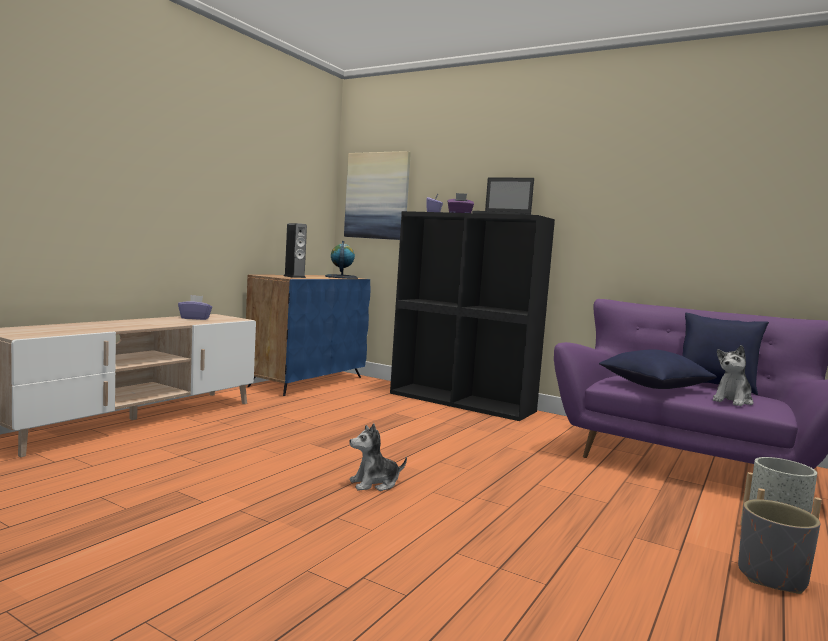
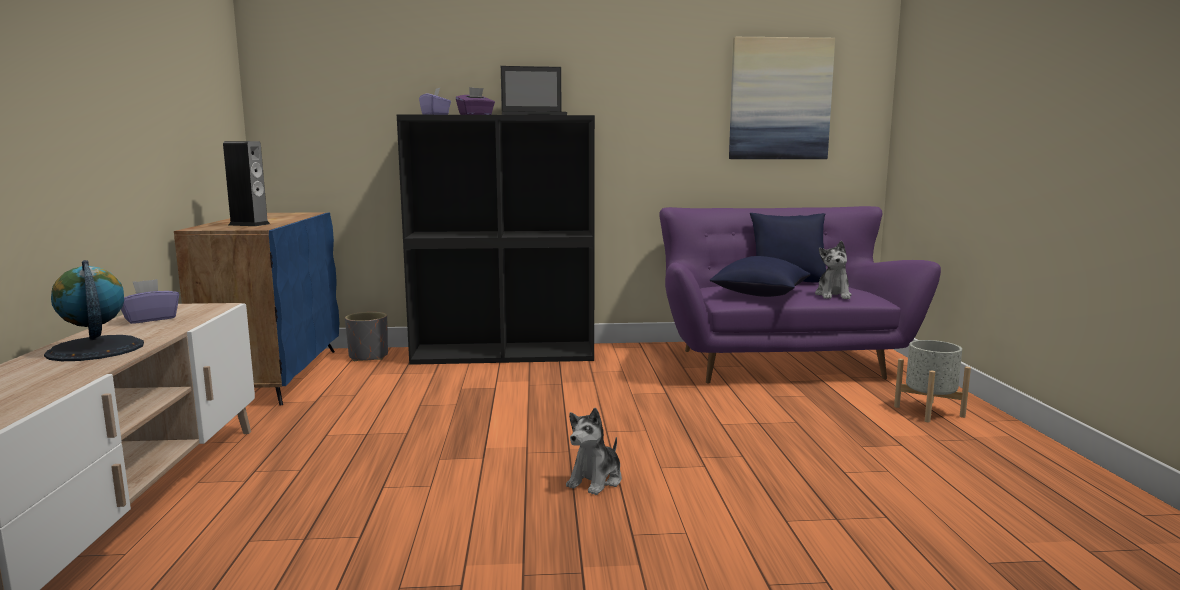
camera: 35 degrees left, 5 degrees up
globe [325,241,358,279] -> globe moved to [44,260,144,361]
picture [344,151,411,240] -> picture moved to [729,37,835,159]
grey planter [738,499,820,594] -> grey planter moved to [345,312,388,361]

